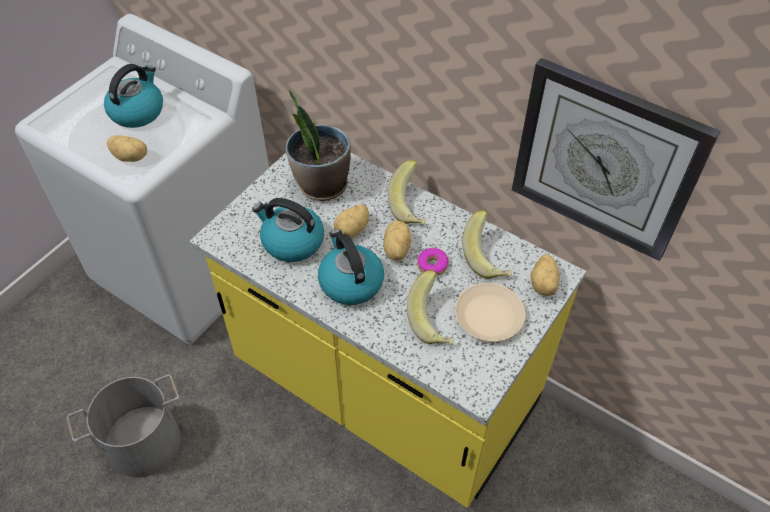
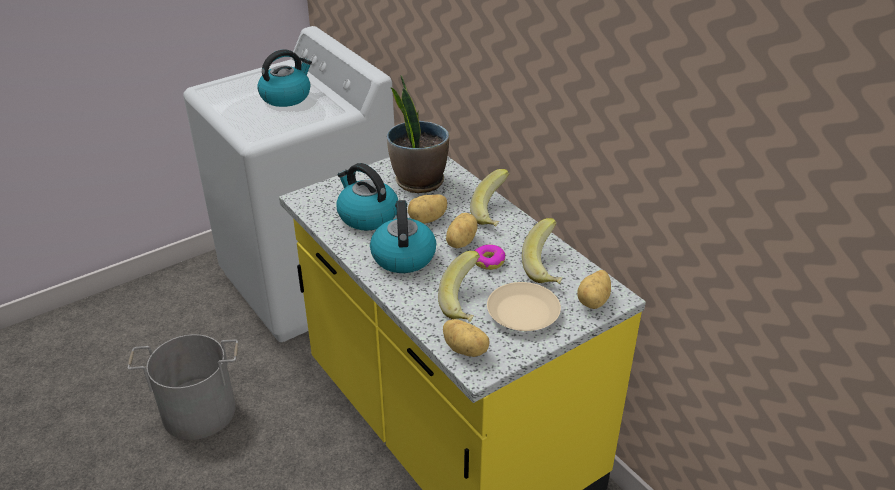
camera: 20 degrees right, 15 degrees down
potato [107,135,147,162] -> potato moved to [443,319,490,357]
wall clock [512,58,720,261] -> none

